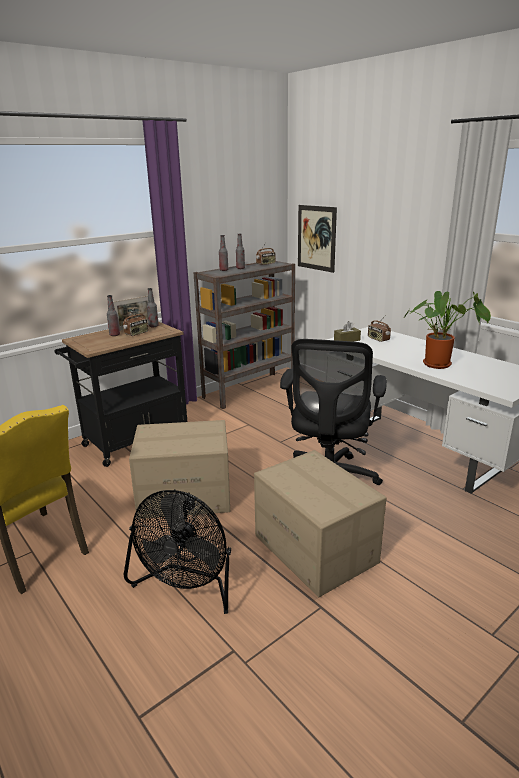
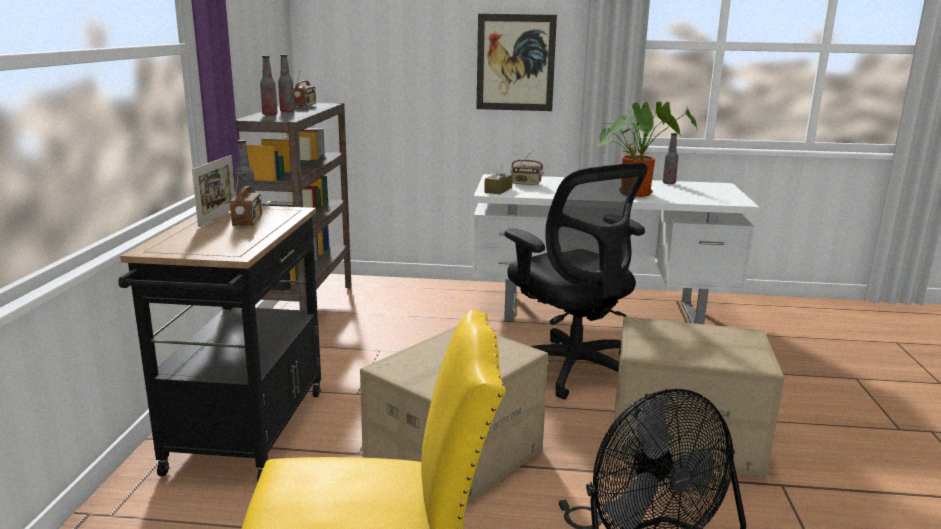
camera: 45 degrees left, 5 degrees down
bottle [107,295,120,336] -> bottle moved to [663,133,678,184]
picture [298,205,337,273] -> picture moved to [476,14,557,111]

